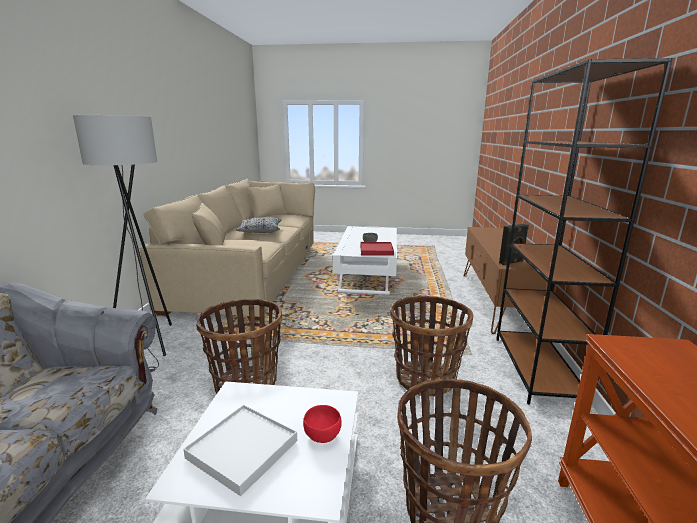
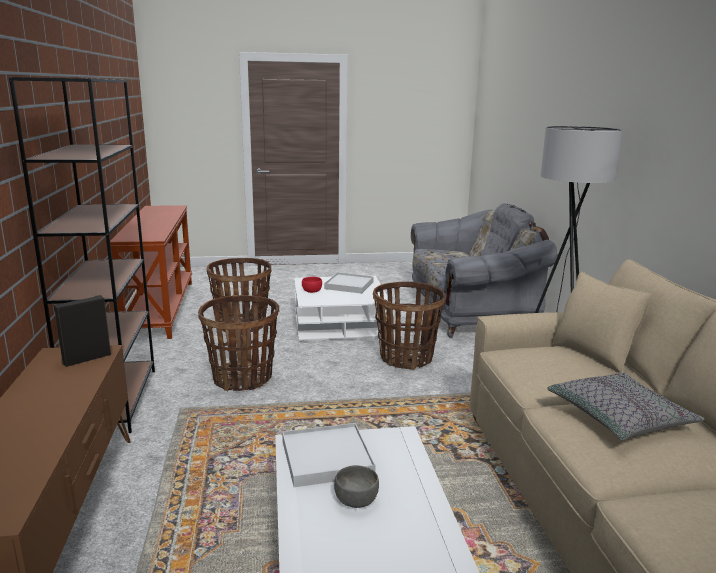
camera: 165 degrees right, 0 degrees up
red tray [360,242,394,256] -> white tray [282,423,375,487]

